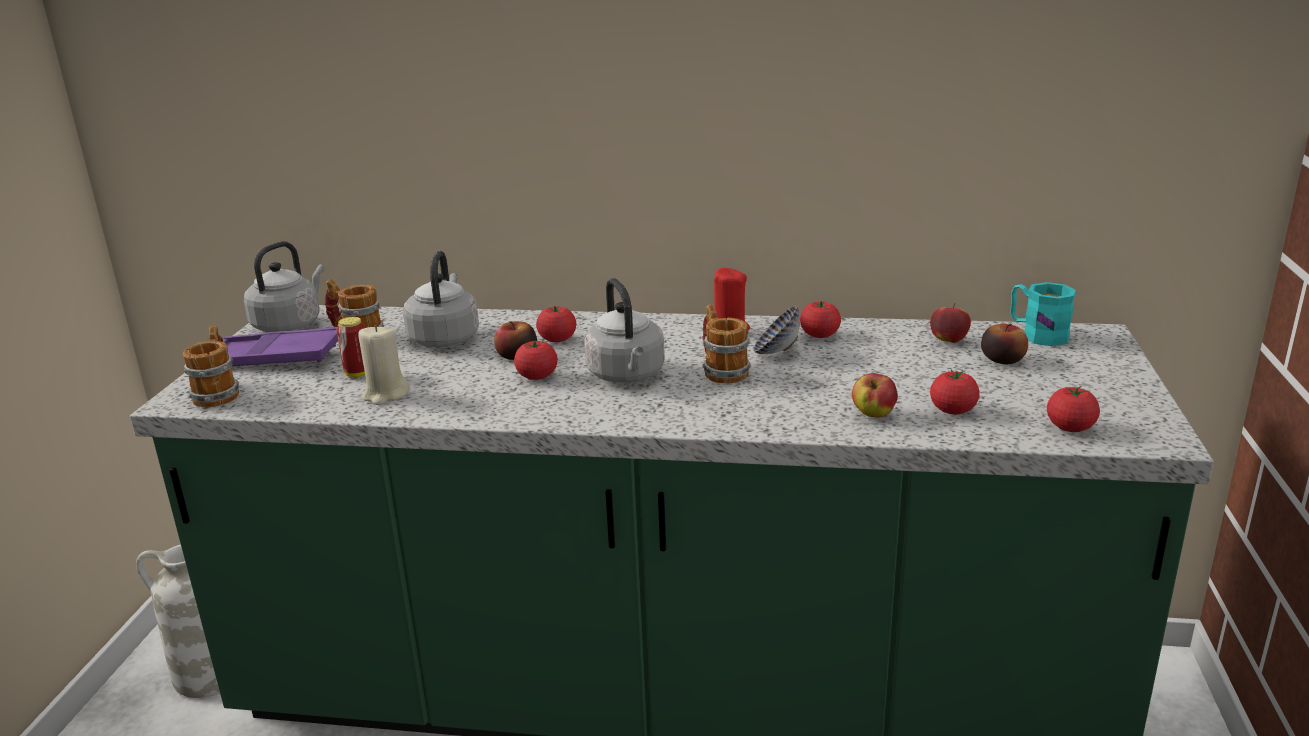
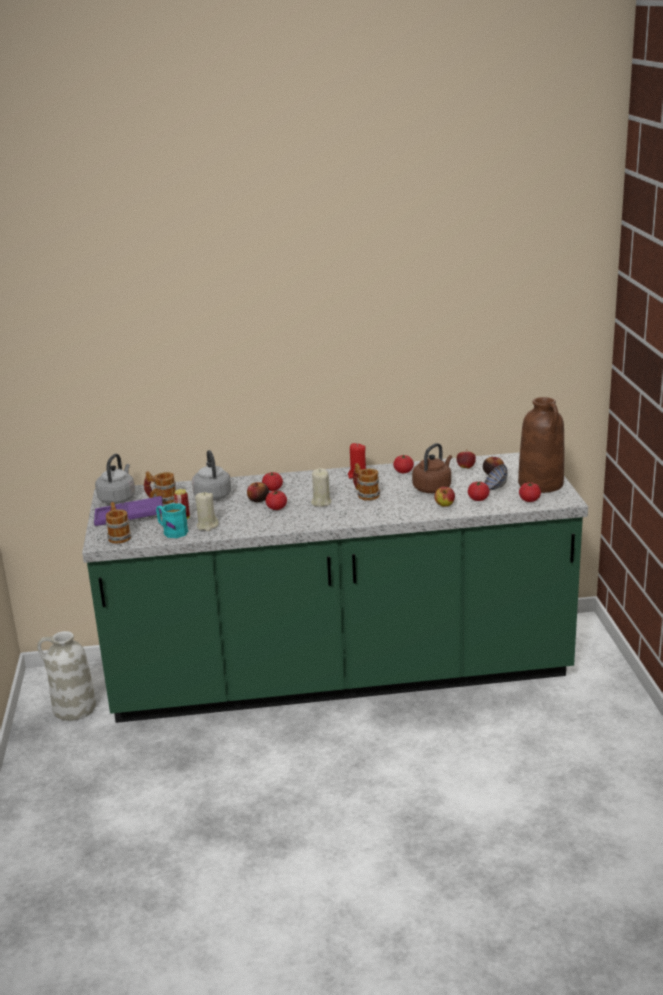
camera: 15 degrees left, 0 degrees up
grey kettle [584,278,665,383] -> beige candle [311,468,332,507]
bowl [753,305,800,354] -> bowl moved to [484,464,508,491]
turquoise mug [1011,282,1076,346] -> turquoise mug moved to [156,503,189,538]
none -> brown kettle [412,443,452,493]
none -> brown vase [518,397,564,493]

